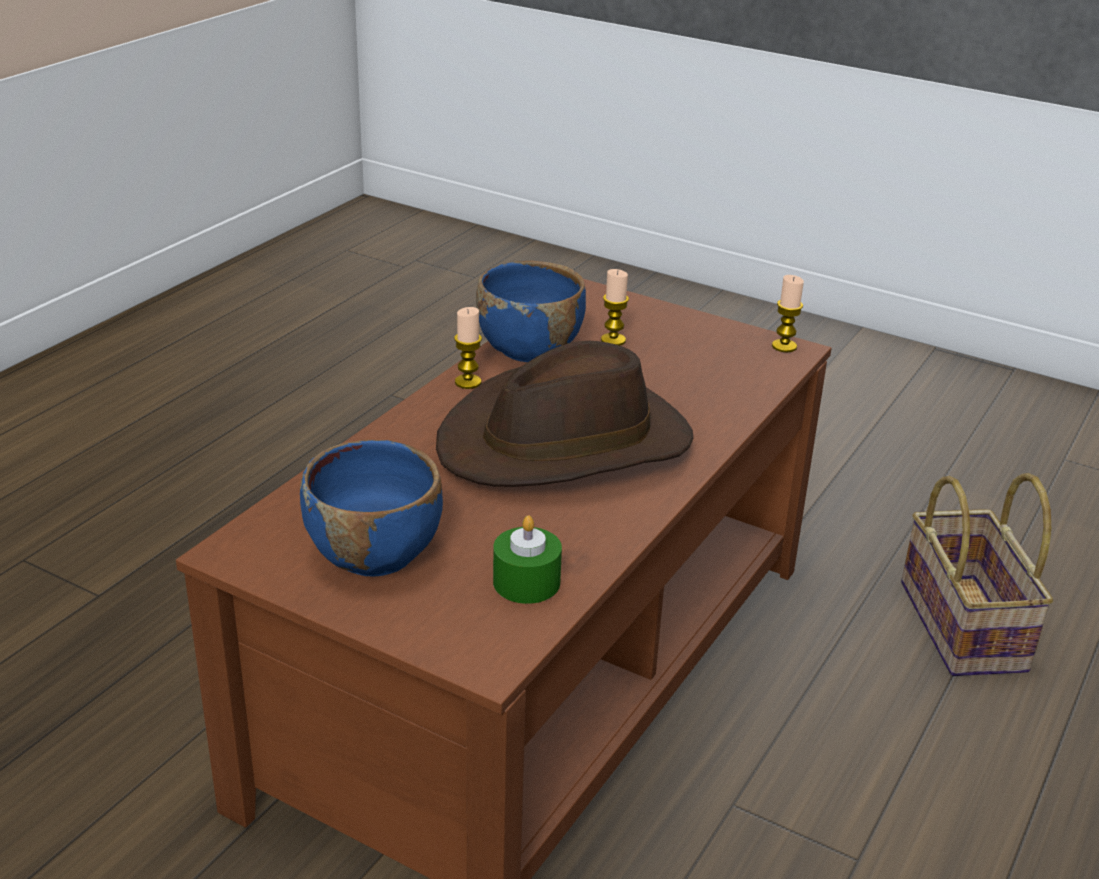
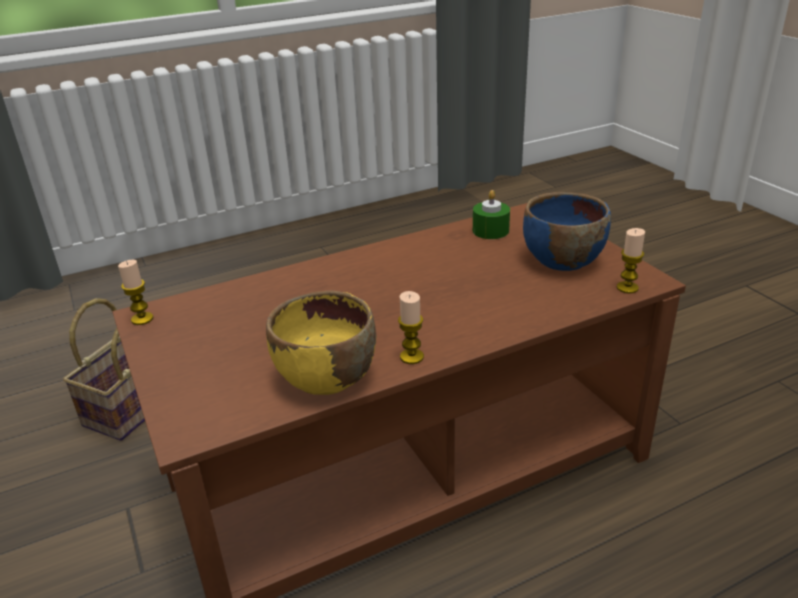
camera: 145 degrees left, 0 degrees up
brown hat [436,341,694,487] -> none
blue bowl [476,261,586,362] -> yellow bowl [266,290,376,395]
candle [601,269,629,346] -> candle moved to [617,228,645,293]

